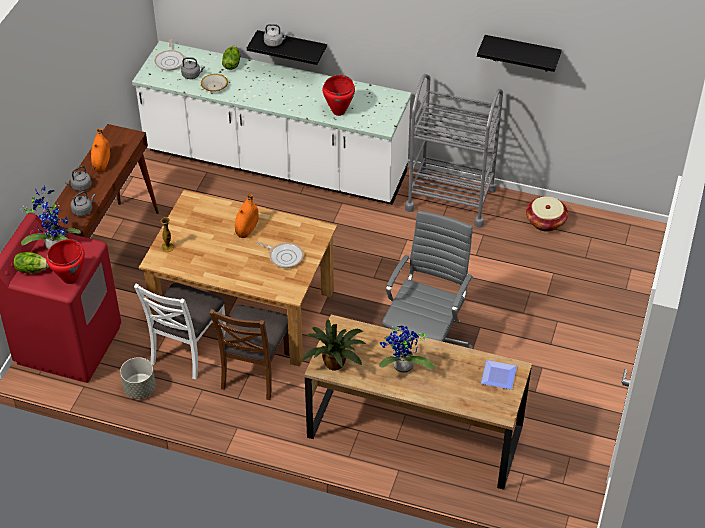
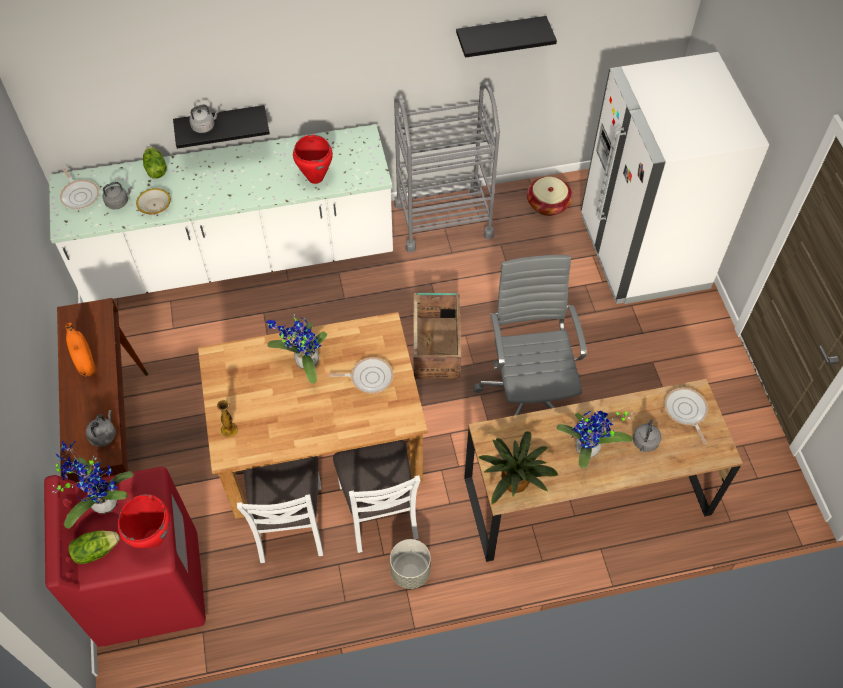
camera: 30 degrees left, 10 degrees up
grey kettle [65,166,92,191] -> grey kettle moved to [633,419,661,452]
grey planter [120,357,156,399] -> grey planter moved to [390,539,431,589]
brown chair [210,305,290,400] -> white chair [333,440,421,553]
orange vase [235,194,259,238] -> potted plant [267,314,327,384]
plate [481,360,517,390] -> frying pan [664,388,708,444]
none -> crate [413,293,461,379]
none -> white fridge [581,52,769,304]

